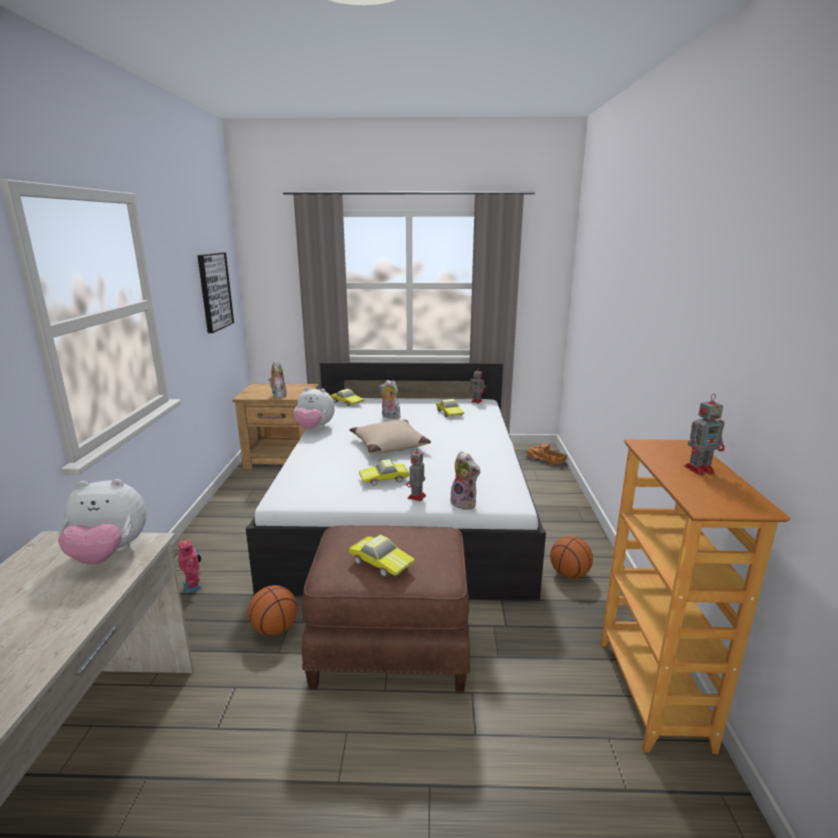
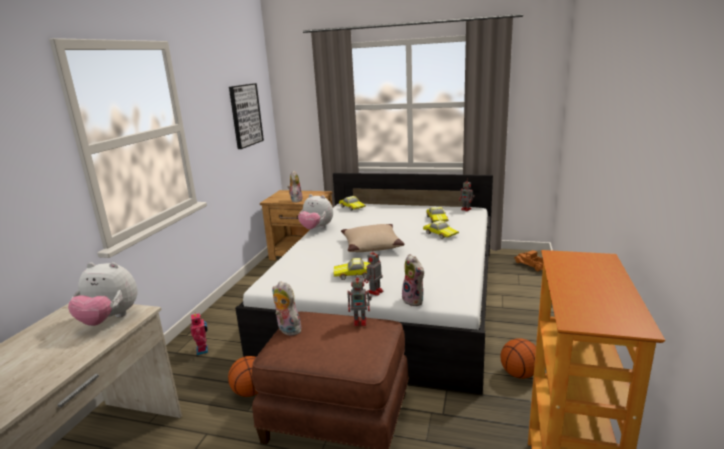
camera: 15 degrees right, 0 degrees up
toy car [349,535,415,577] -> toy car moved to [423,220,459,239]
plush toy [379,380,401,420] -> plush toy moved to [272,281,301,336]
toy robot [684,394,725,475] -> toy robot moved to [347,274,372,326]

